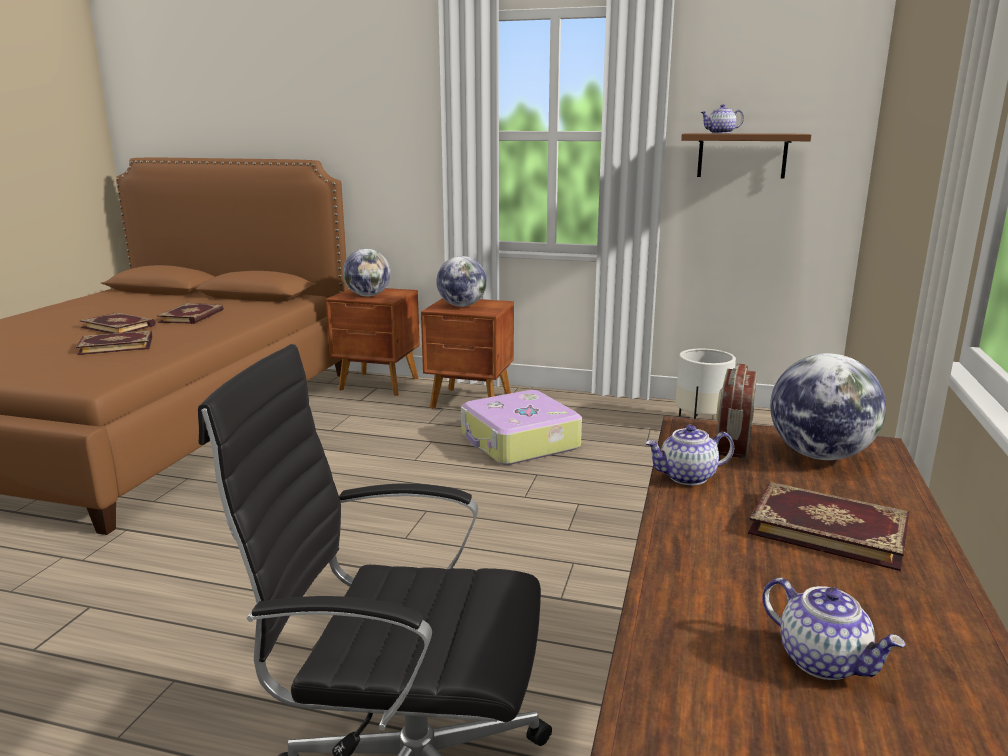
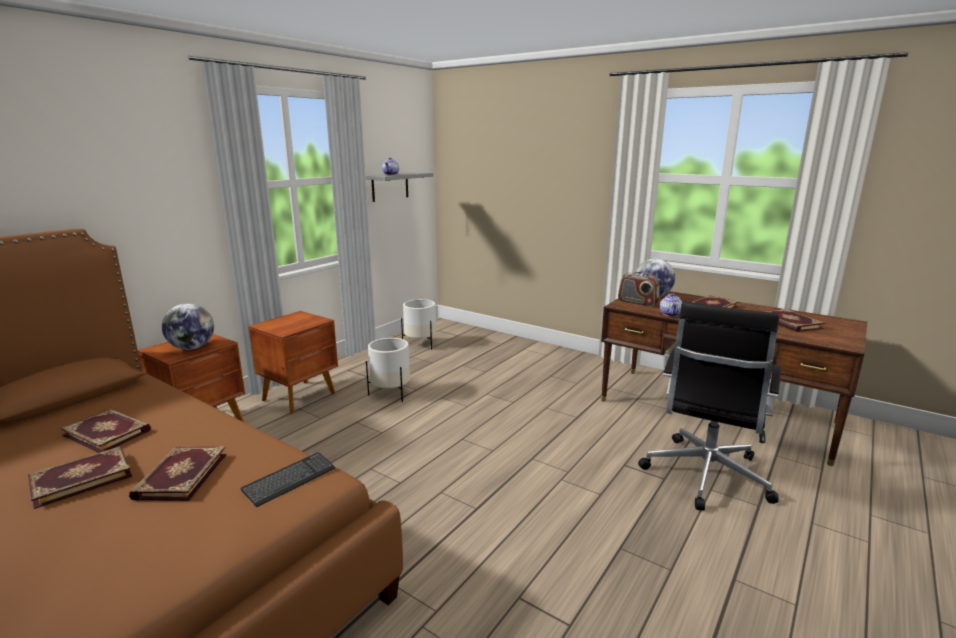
camera: 70 degrees left, 0 degrees up
globe [436,256,487,307] -> none
suitcase [461,390,582,465] -> white planter [366,338,410,402]
brown shelf [681,133,811,179] -> grey shelf [365,172,434,202]
teapot [762,578,906,680] -> book [761,309,825,332]
none -> keyboard [241,452,335,507]

